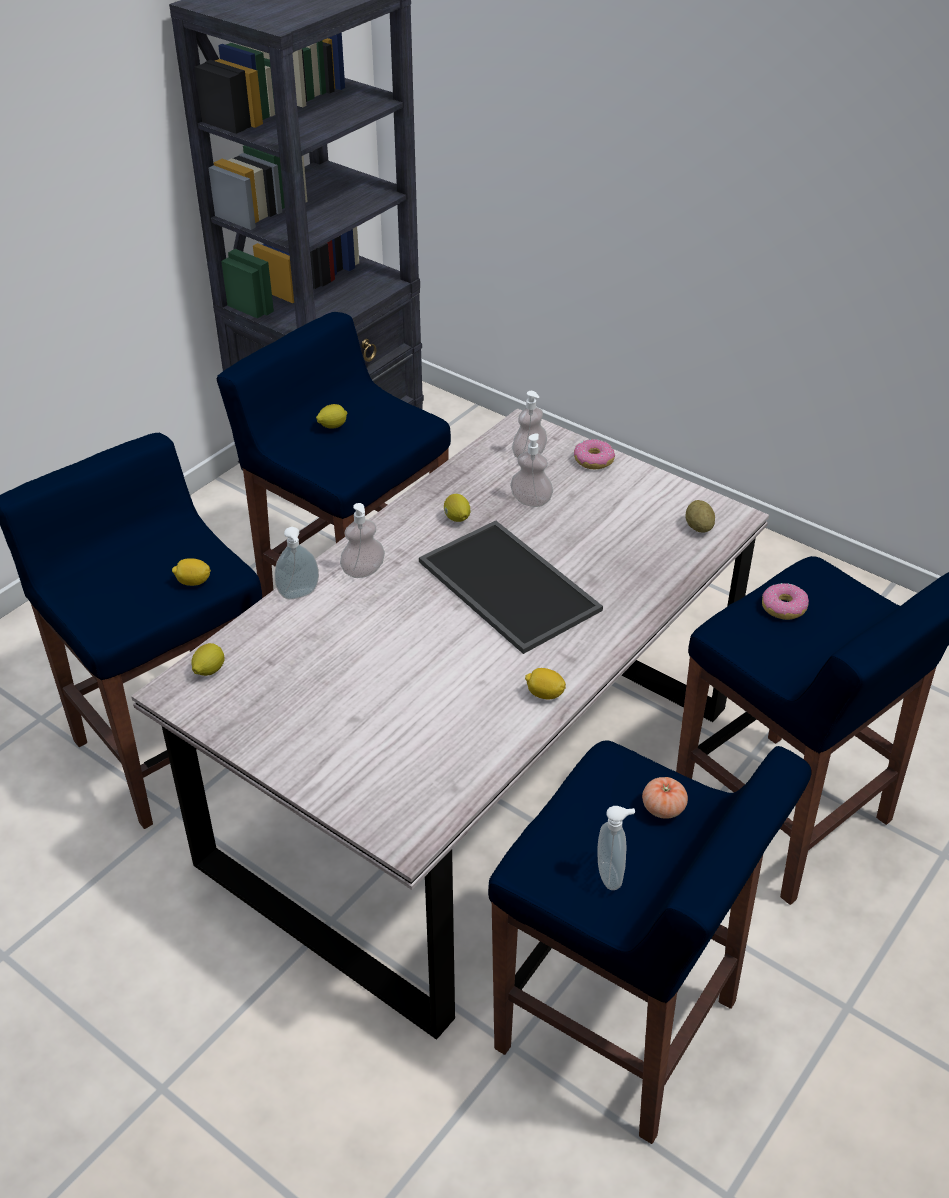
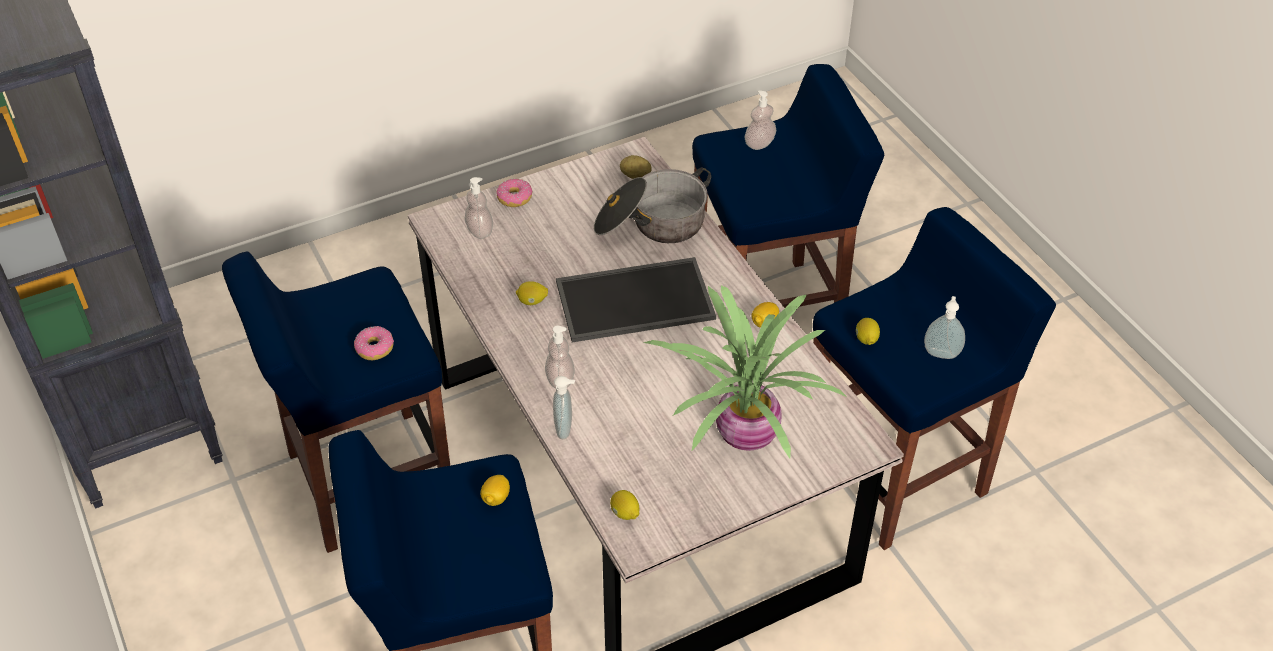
camera: 65 degrees left, 5 degrees up
lemon [316,404,347,429] -> lemon moved to [856,318,880,345]
soap dispenser [510,433,553,507] -> soap dispenser moved to [744,90,776,150]
tomato [642,777,688,819] -> none
donut [762,583,809,620] -> donut moved to [354,326,394,360]
none -> cooking pot [594,168,711,243]
none -> potted plant [643,285,847,458]

